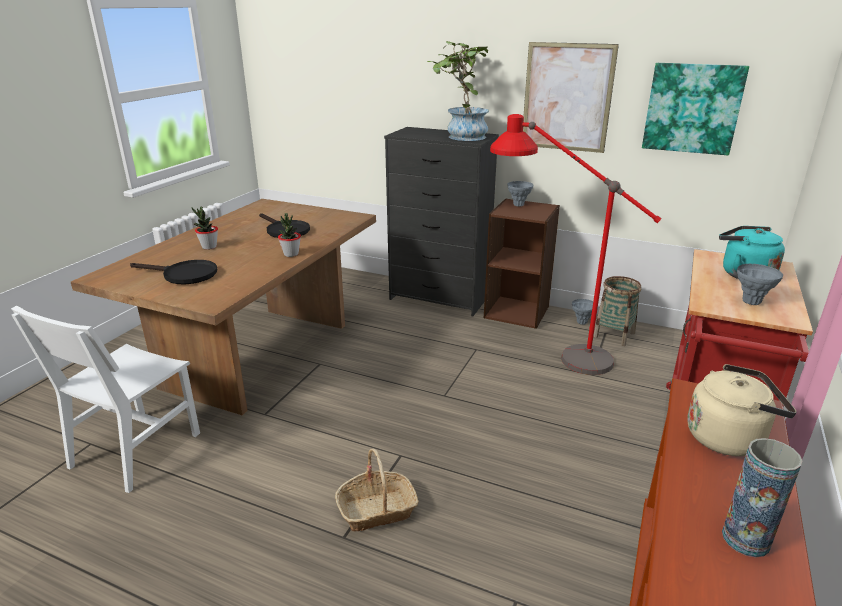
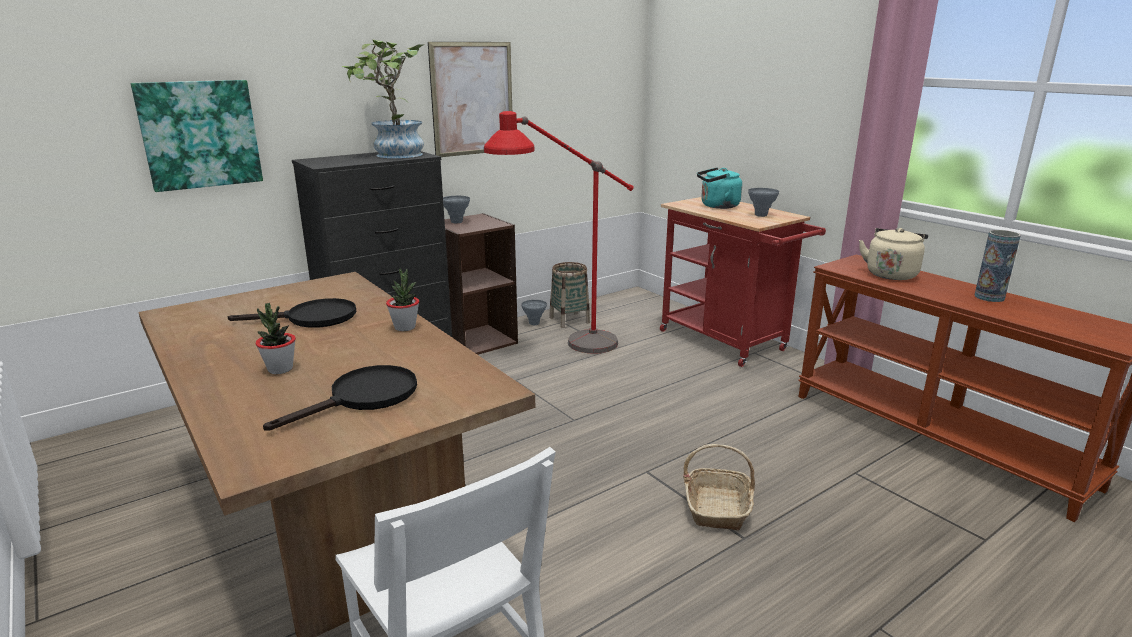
camera: 60 degrees left, 5 degrees down
picture [642,63,749,155] -> picture moved to [131,80,263,192]

